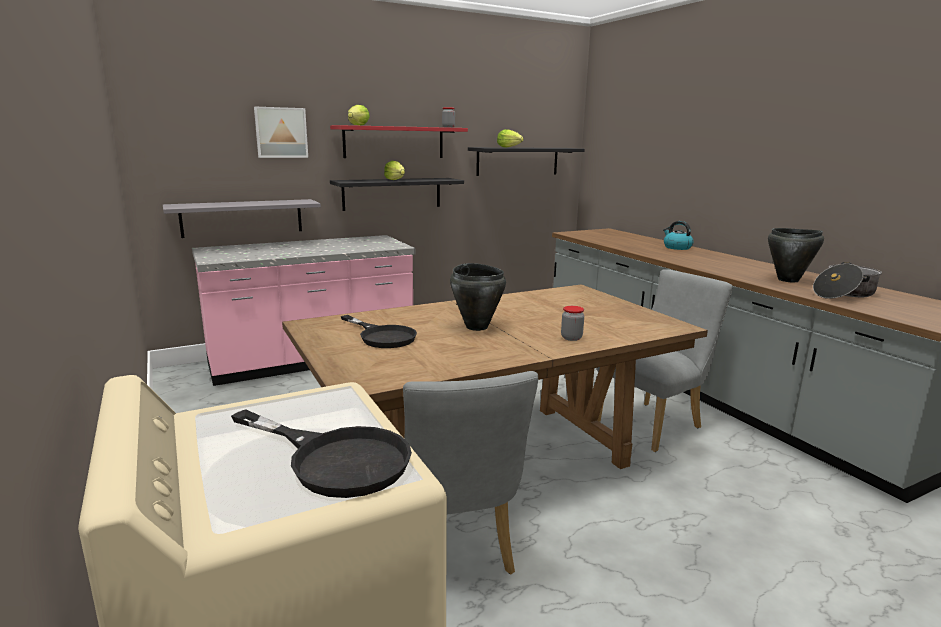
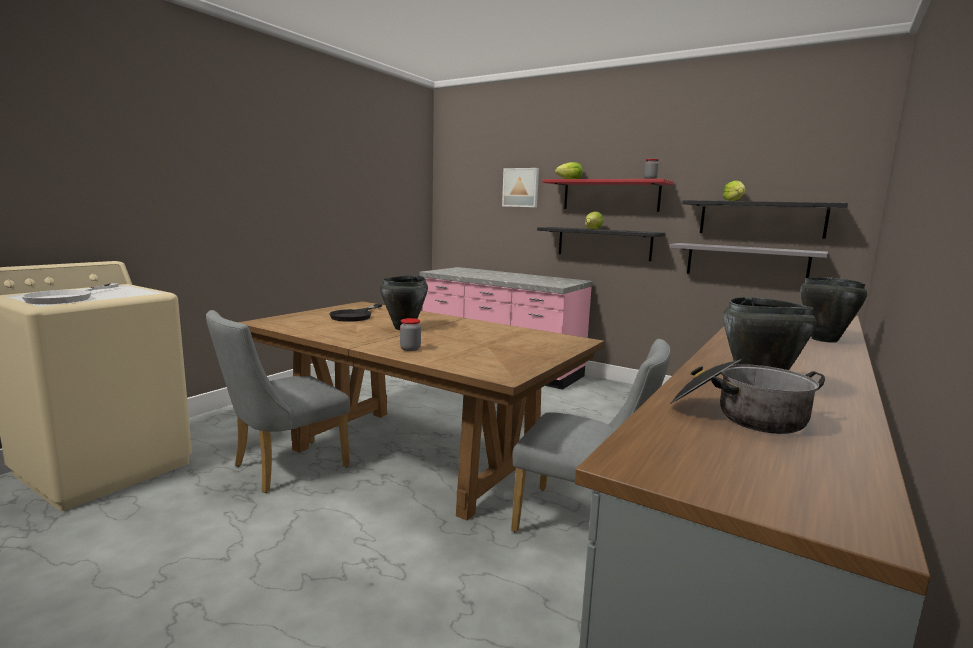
camera: 60 degrees right, 5 degrees down
grey shelf [163,199,321,238] -> grey shelf moved to [669,243,828,278]
black frying pan [231,409,412,498] -> white frying pan [21,284,119,304]
kettle [663,221,694,250] -> black cooking pot [800,277,867,343]

